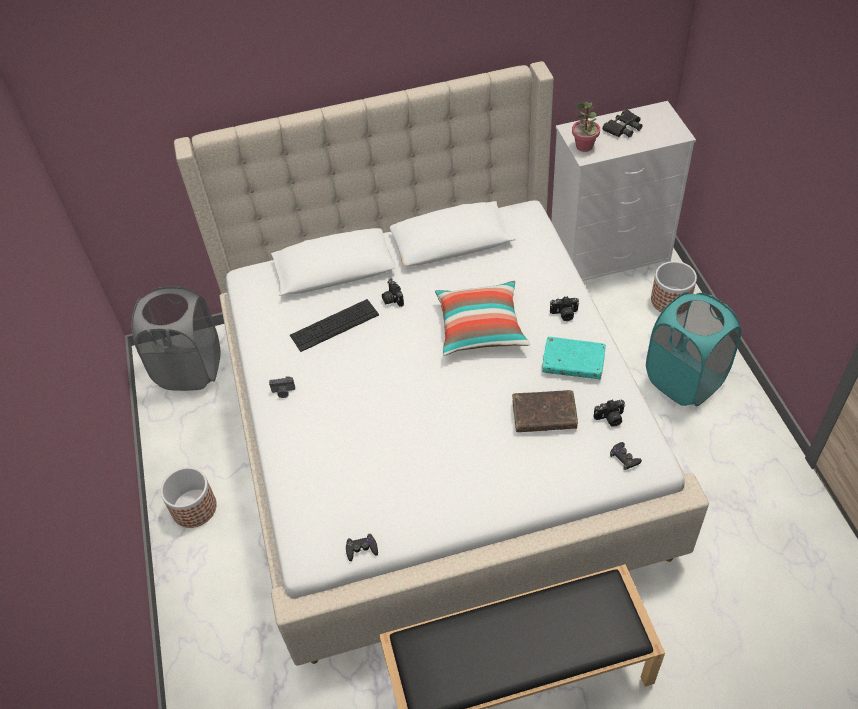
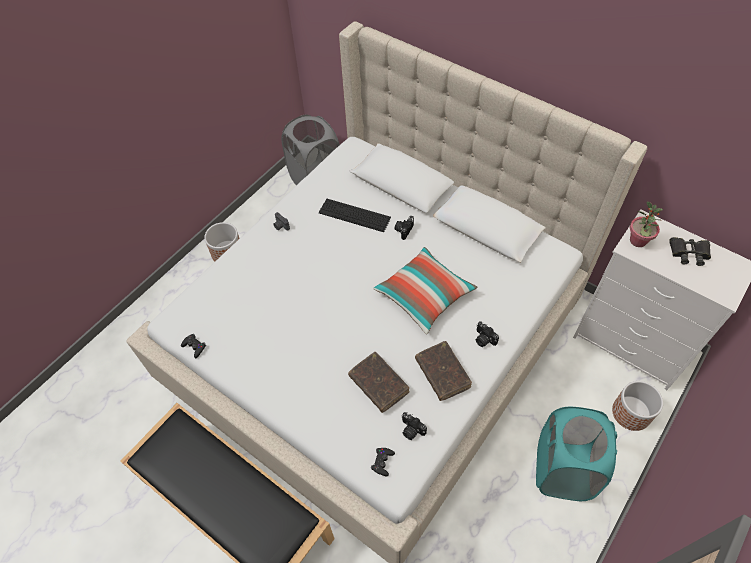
camera: 50 degrees right, 5 degrees up
turquoise book [542,337,606,379] -> brown book [415,341,472,401]

